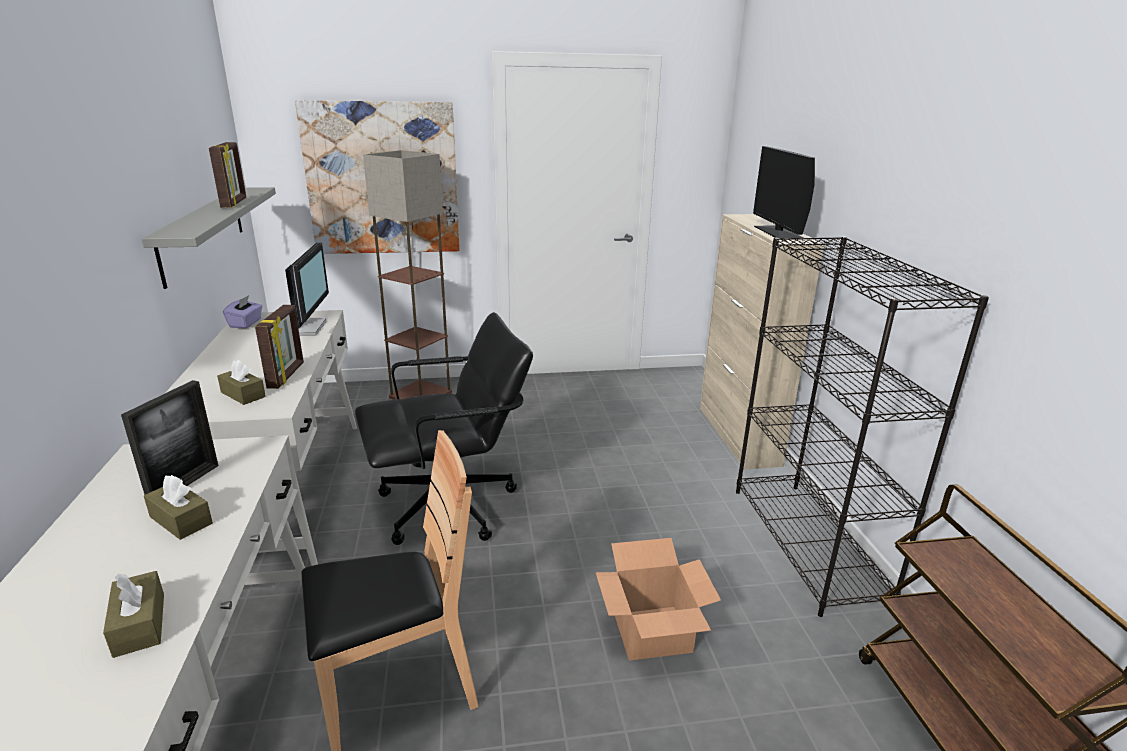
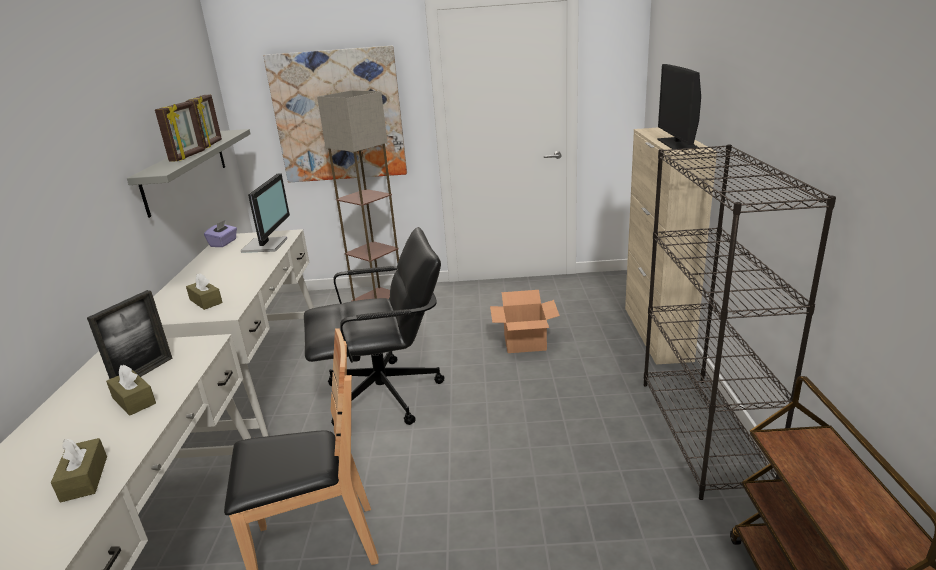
camera: 10 degrees right, 0 degrees up
picture frame [255,305,304,389] -> picture frame moved to [155,101,205,162]
cardboard box [596,538,721,661] -> cardboard box moved to [490,290,560,353]

